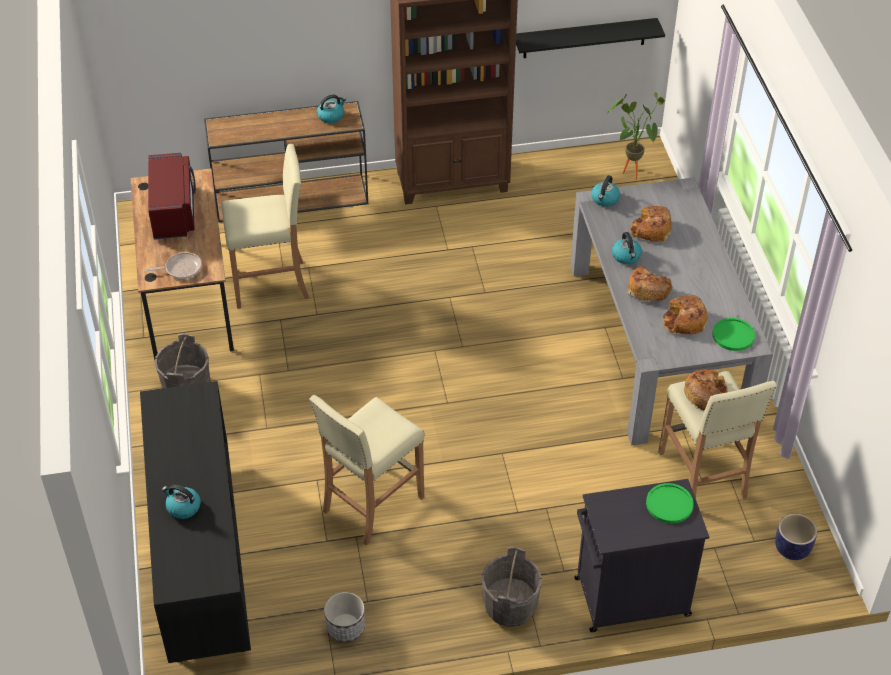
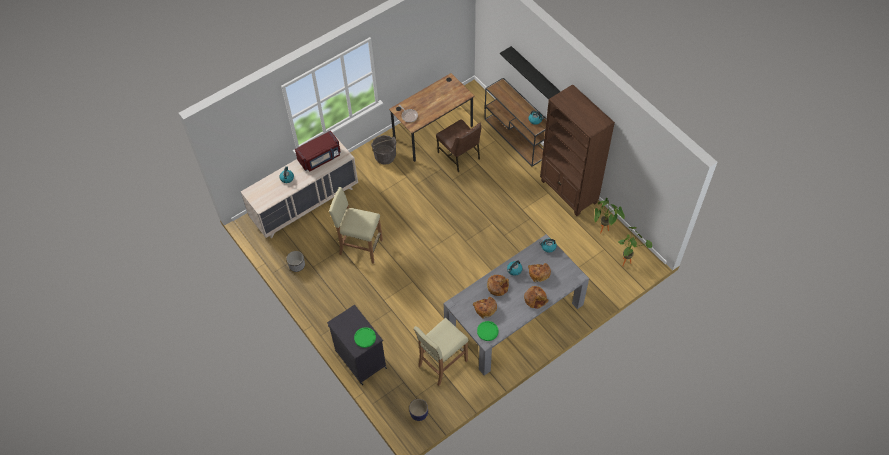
camera: 65 degrees right, 10 degrees up
black dresser [140,381,251,663] -> beige dresser [241,137,358,238]
red microwave [148,153,196,239] -> red microwave moved to [295,131,341,171]
beige stool [222,144,309,309] -> brown chair [436,119,481,173]
grey bucket [481,546,542,627] -> none
black shelf [516,18,665,58] -> black shelf moved to [500,46,561,100]
bread [684,370,728,411] -> bread moved to [524,286,548,309]
none -> potted plant [594,198,625,233]

